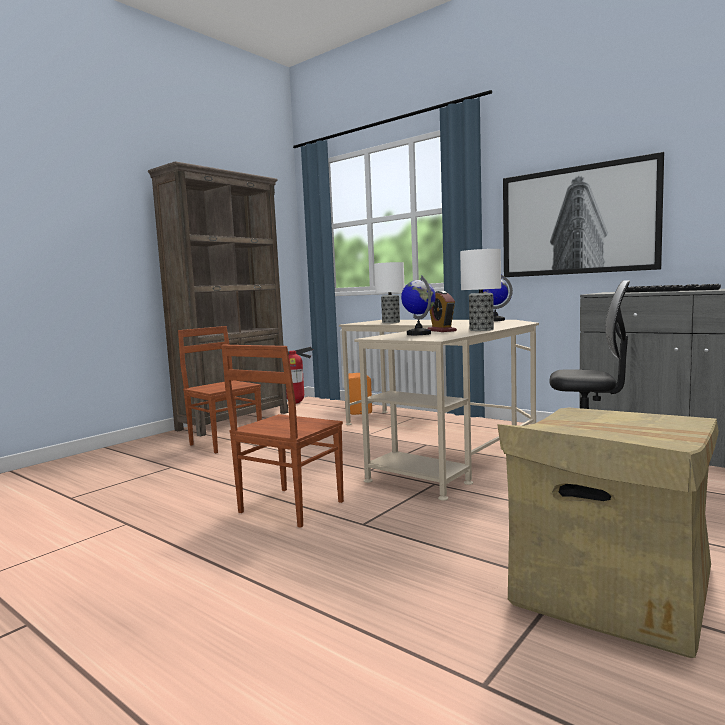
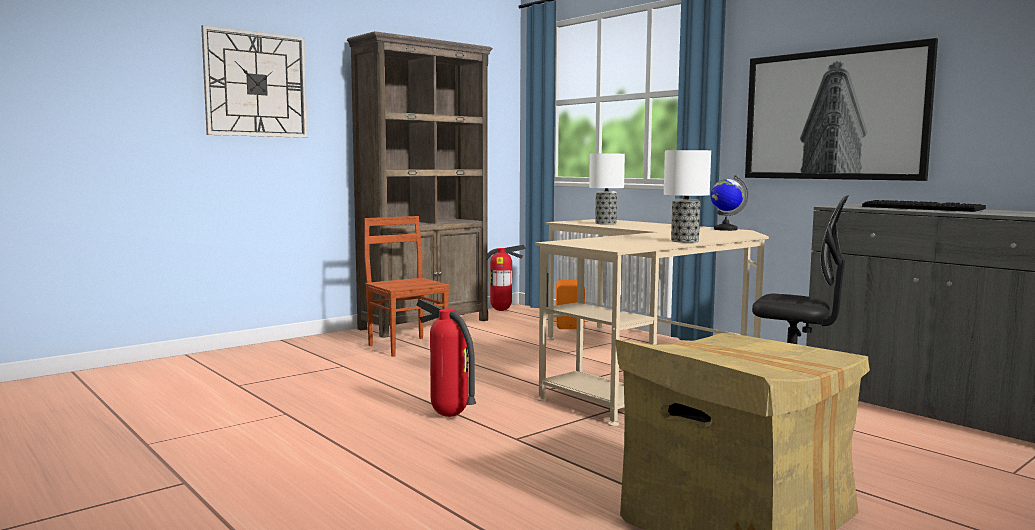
camera: 10 degrees right, 0 degrees up
brown chair [221,345,344,528] -> fire extinguisher [416,299,476,417]
globe [401,275,436,335] -> none
alarm clock [427,291,457,332] -> none
none -> wall clock [201,25,308,138]

